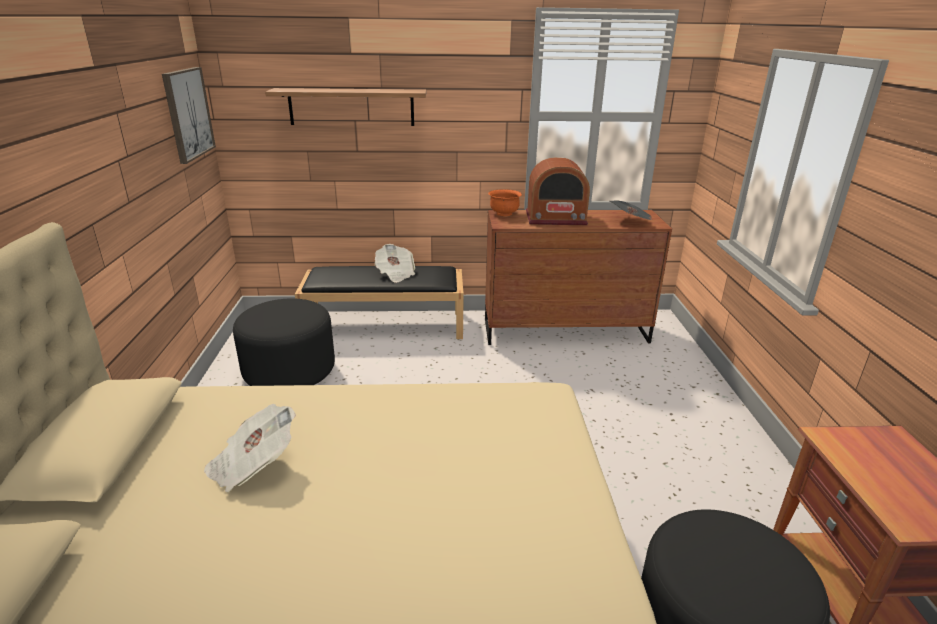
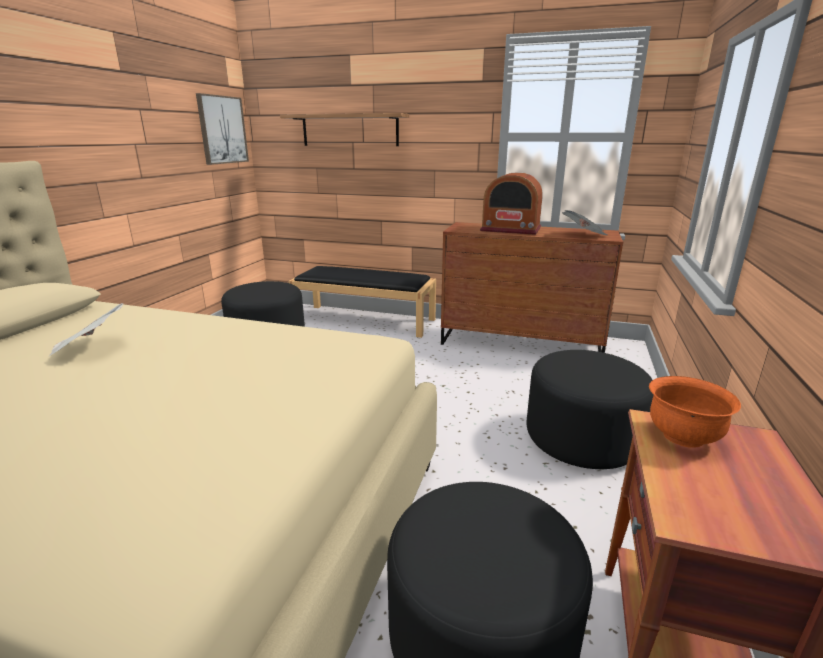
camera: 20 degrees right, 5 degrees down
newspaper [374,244,415,283] -> none
orange bowl [488,189,522,216] -> orange bowl moved to [649,376,741,448]
none -> black ottoman [527,350,654,469]

